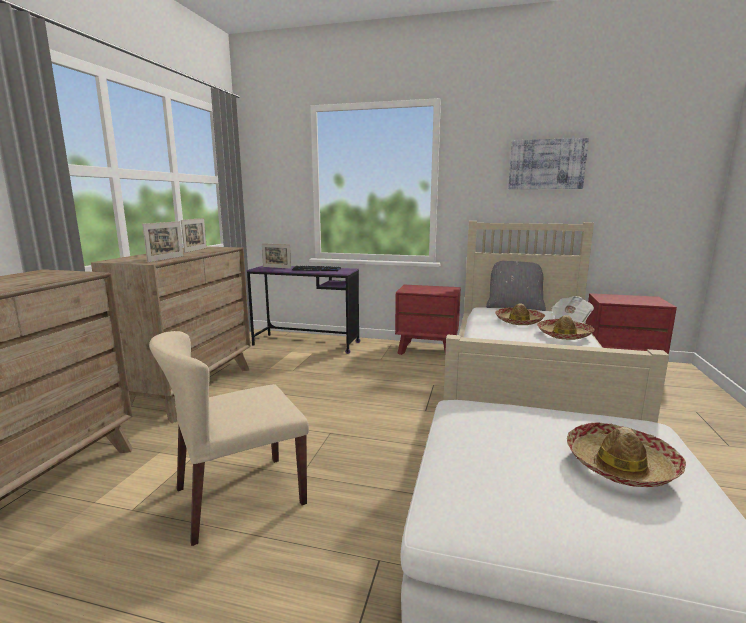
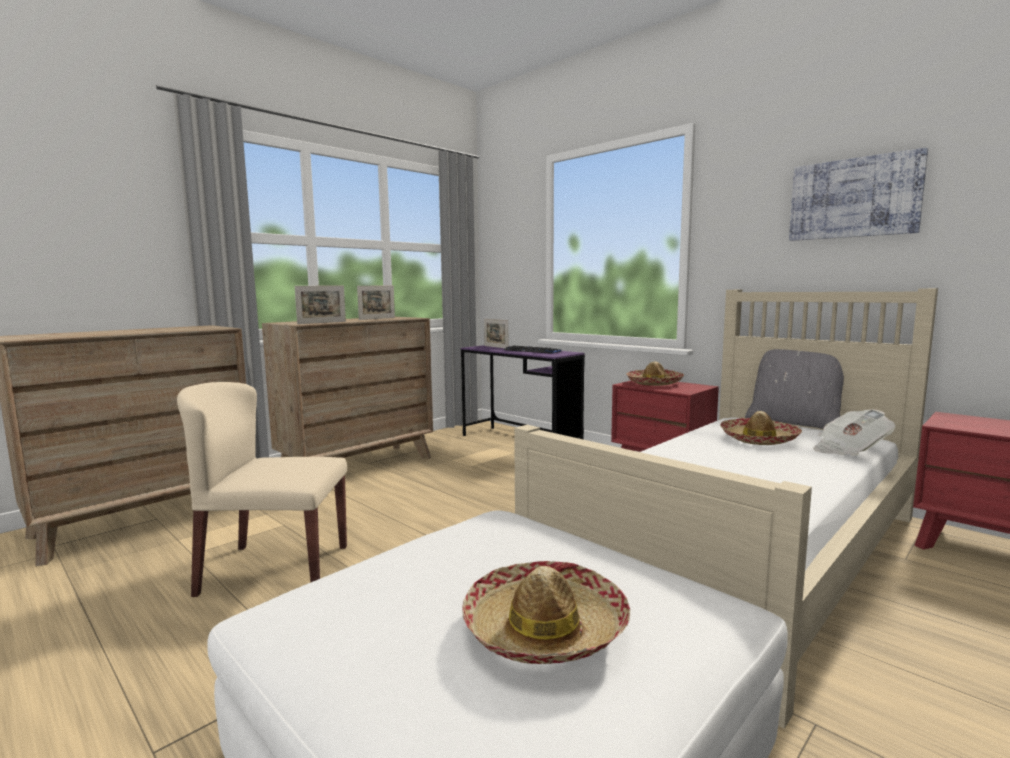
camera: 30 degrees right, 5 degrees down
hat [537,315,595,340] -> hat moved to [626,362,684,386]

